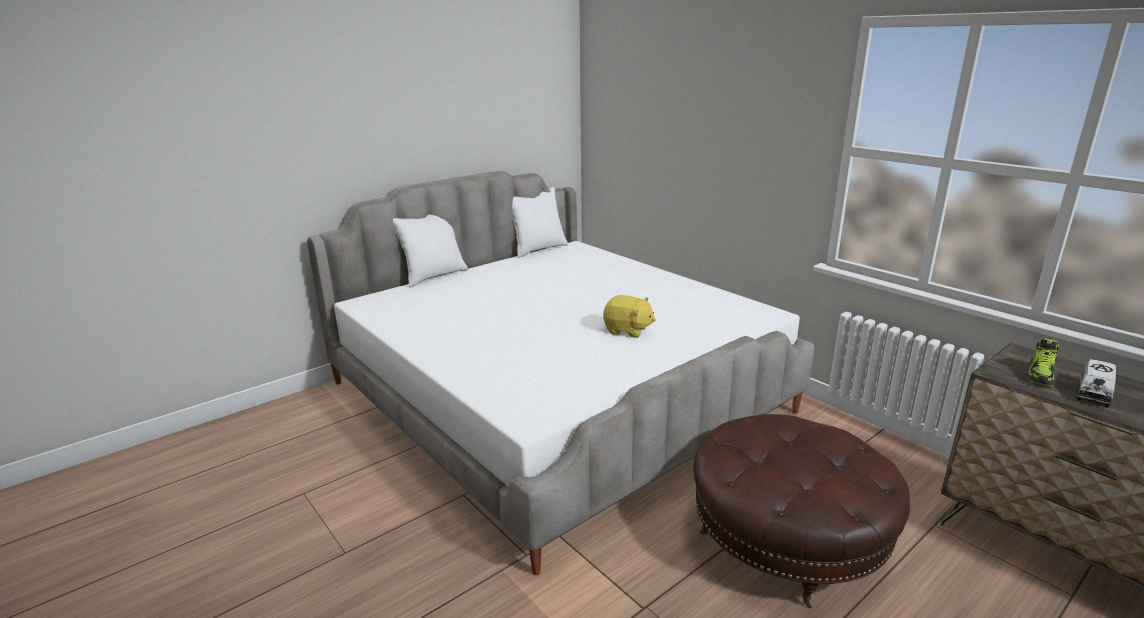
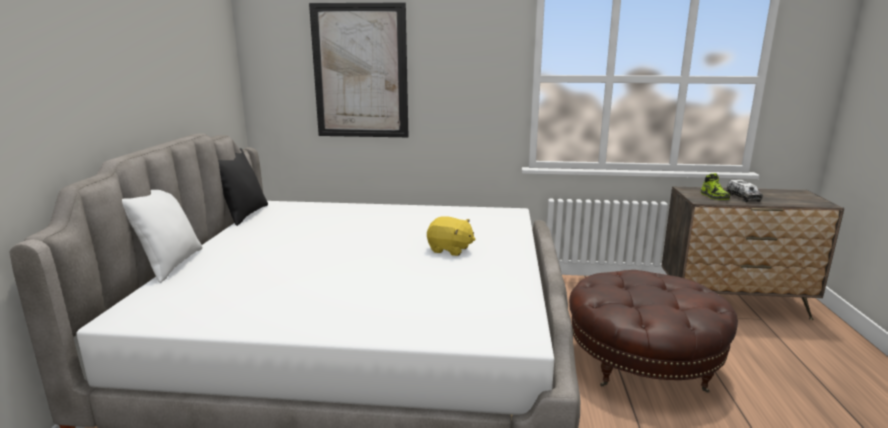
camera: 45 degrees left, 5 degrees down
white pillow [512,187,568,258] -> black pillow [218,148,268,226]
yellow plush toy [603,295,656,338] -> yellow plush toy turned 45 degrees clockwise [427,216,476,256]
none -> picture [309,2,408,137]

